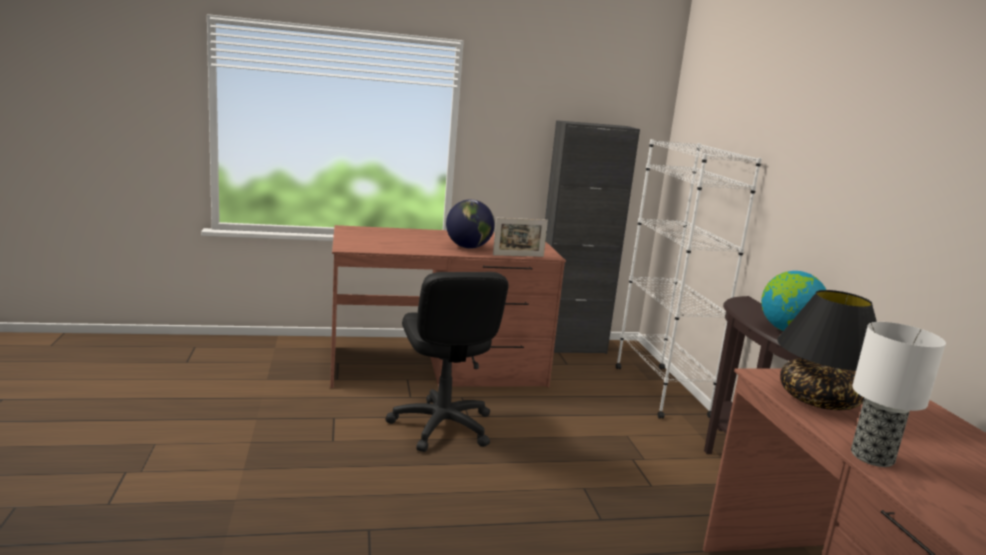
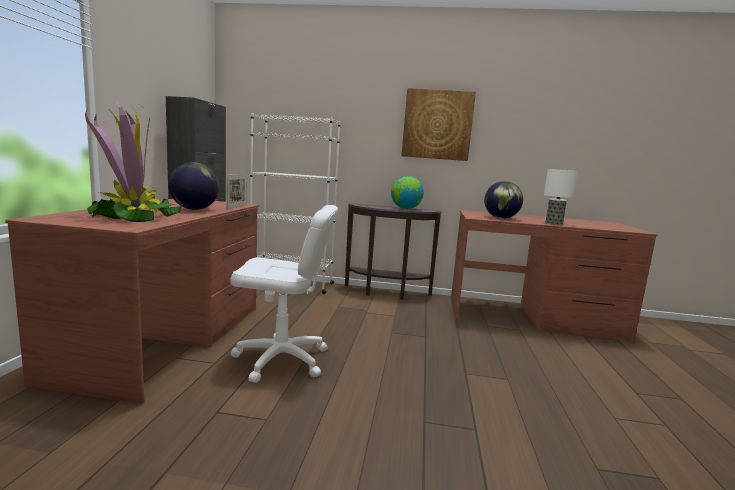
camera: 70 degrees left, 5 degrees down
black office chair [386,272,509,452] -> white office chair [230,205,338,383]
black table lamp [777,290,877,410] -> globe [484,181,523,219]
none -> potted plant [85,101,182,222]
none -> picture [401,88,476,161]

